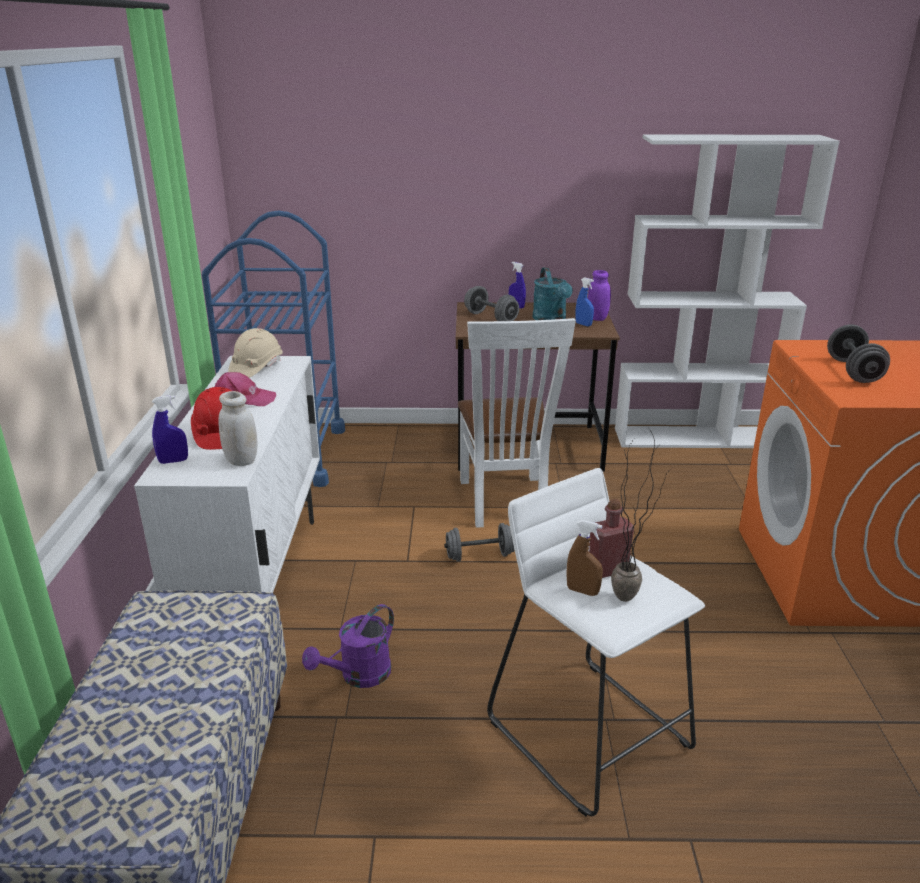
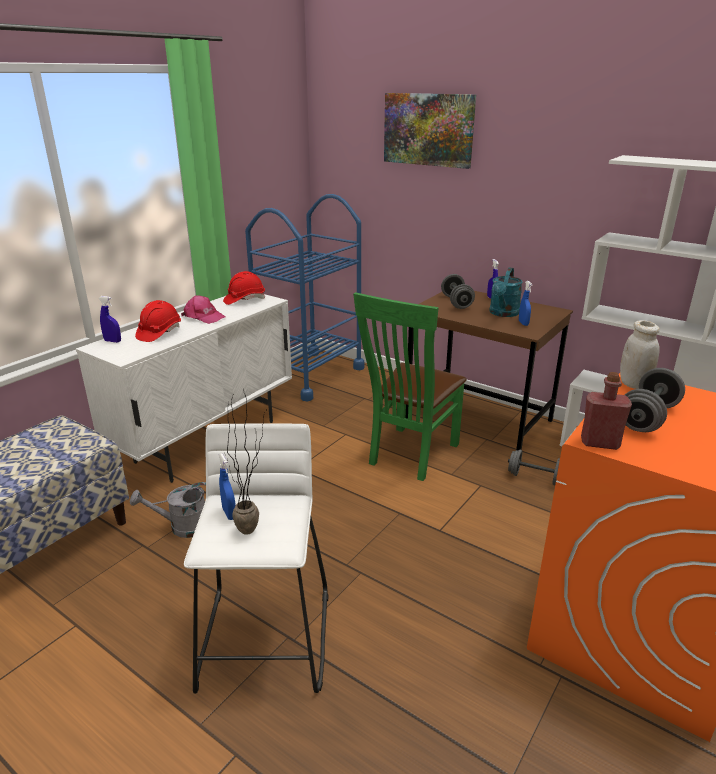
camera: 35 degrees right, 0 degrees up
white jar [218,391,258,466] -> white jar moved to [620,320,660,389]
beige hard hat [228,328,283,378] -> red hard hat [223,271,265,305]
purple watering can [302,604,394,688] -> grey watering can [130,482,206,538]
grey dumbbell [444,523,515,562] -> grey dumbbell moved to [508,449,560,485]
white chair [458,318,576,528] -> green chair [353,292,467,481]
brown spray bottle [567,520,603,596] -> blue spray bottle [219,453,236,520]
purple jar [588,270,611,321] -> none
red bottle [589,499,634,578] -> red bottle moved to [581,372,632,450]
none -> picture [384,93,476,169]

